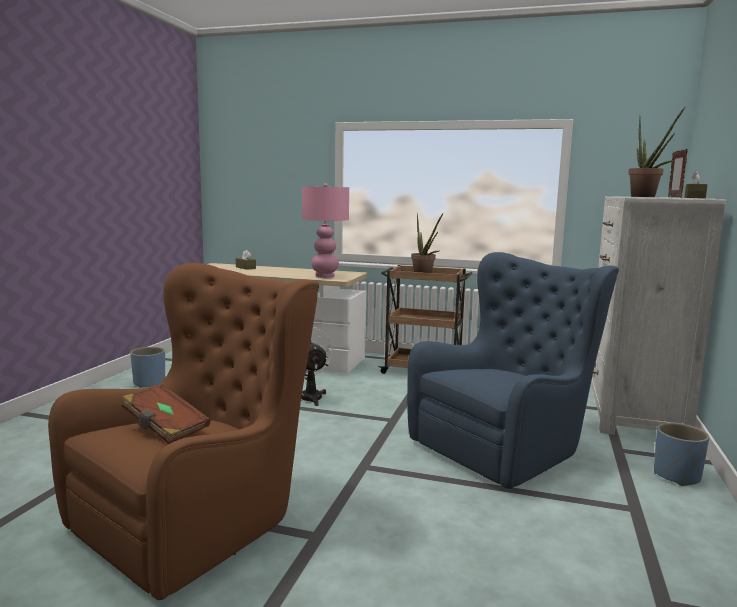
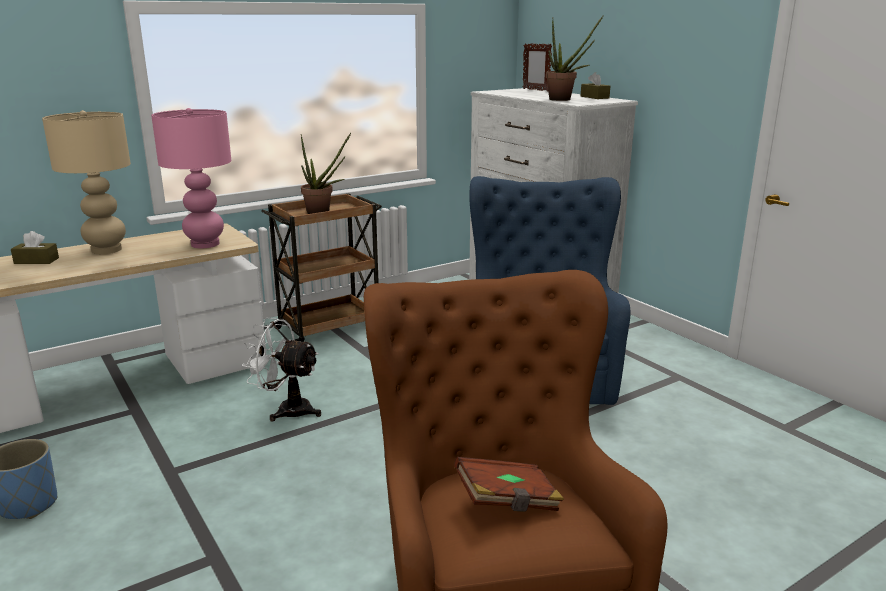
camera: 50 degrees left, 10 degrees up
blue planter [654,423,709,486] -> none
none -> beige table lamp [42,110,131,254]

